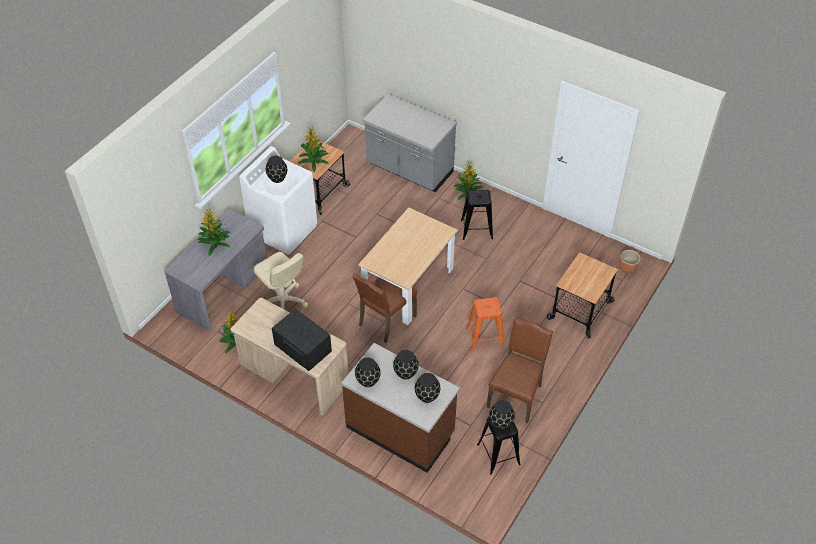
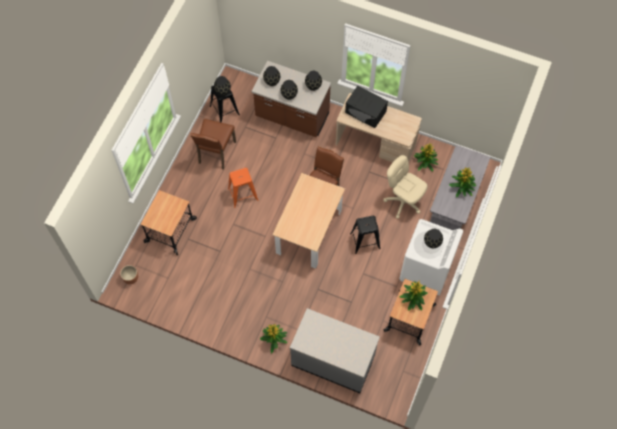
camera: 170 degrees right, 15 degrees up
black stool [461,190,493,240] -> black stool moved to [350,216,381,254]

